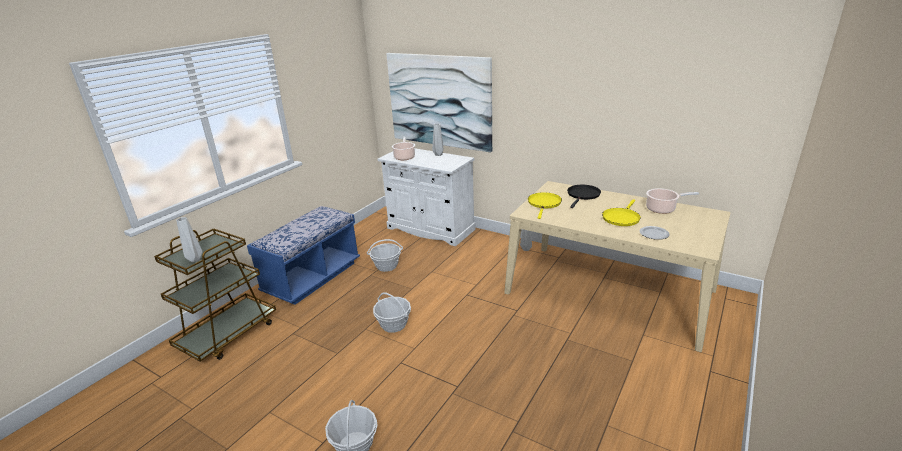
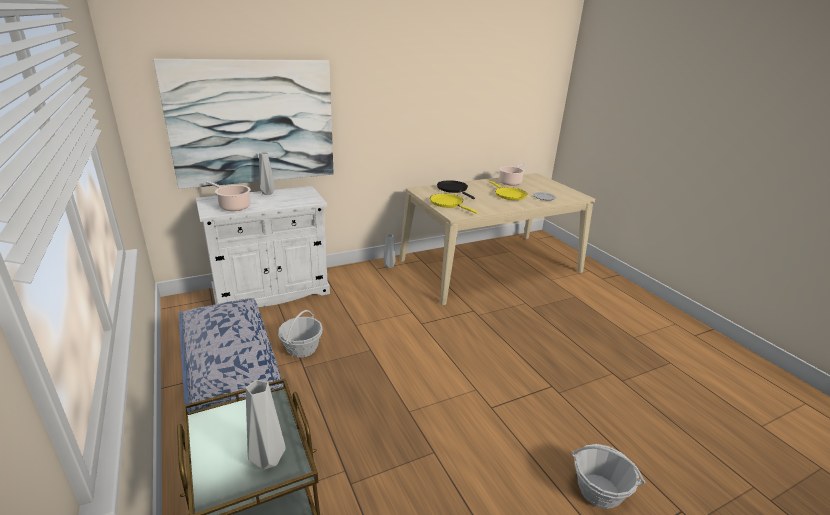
camera: 60 degrees left, 0 degrees up
basket [373,292,411,333] -> none

